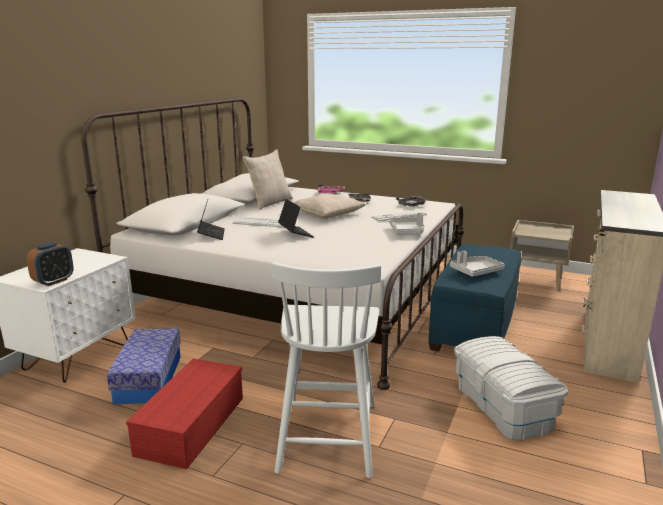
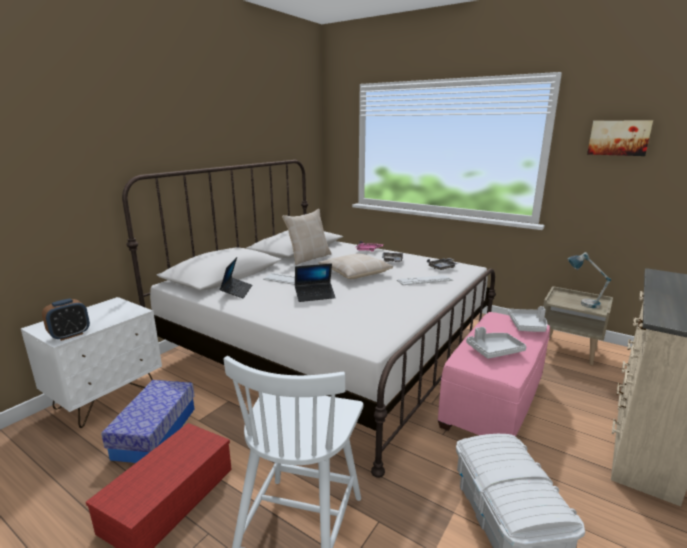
camera: 10 degrees right, 0 degrees up
laptop [278,199,314,238] -> laptop turned 90 degrees clockwise [295,263,336,302]
grey tray [389,212,424,235] -> grey tray moved to [508,306,547,332]
blue ottoman [428,244,521,352] -> pink ottoman [438,312,550,437]
none -> table lamp [567,252,611,308]
none -> picture [587,120,653,156]

